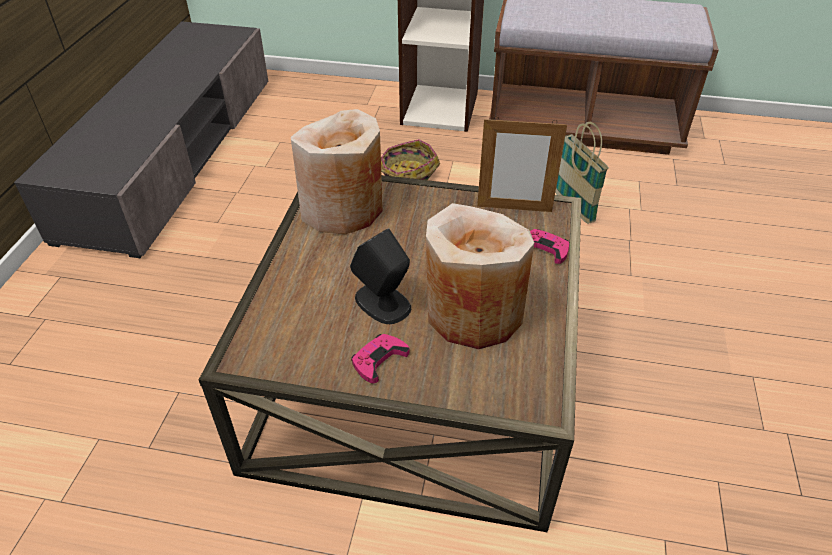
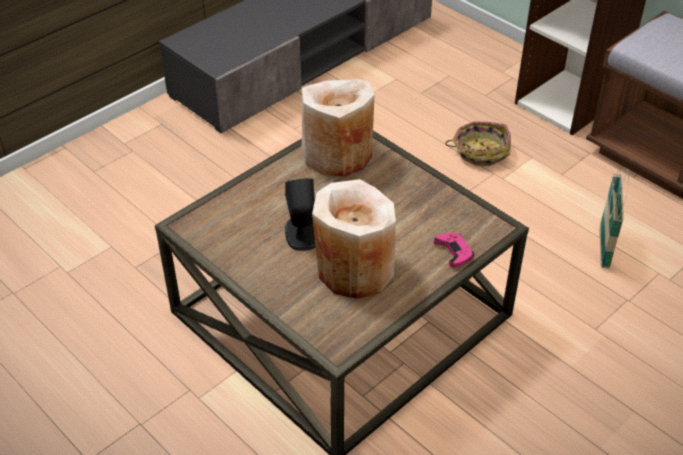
camera: 35 degrees right, 0 degrees up
pink game controller [351,334,409,384] -> none
picture frame [477,116,567,212] -> none

